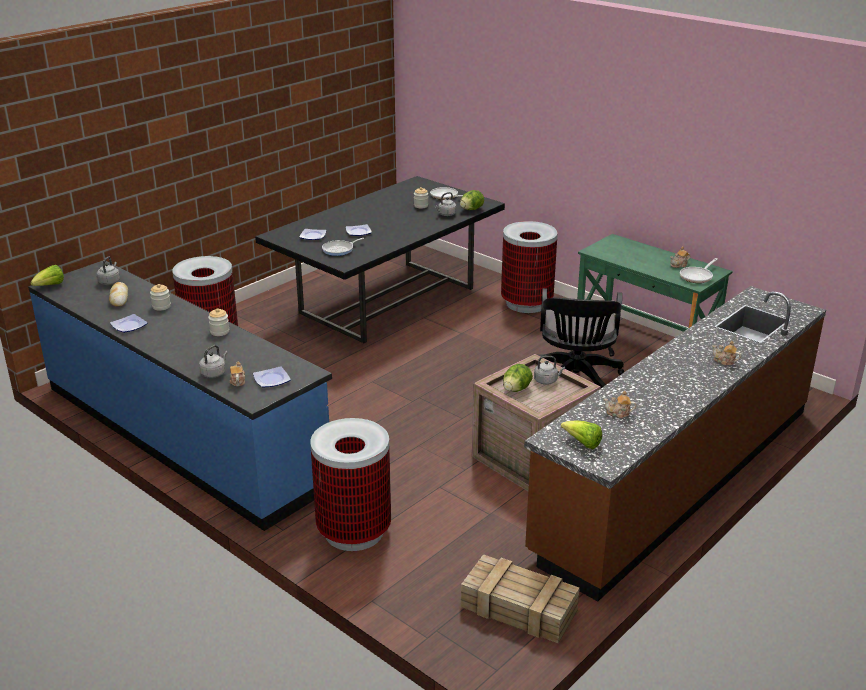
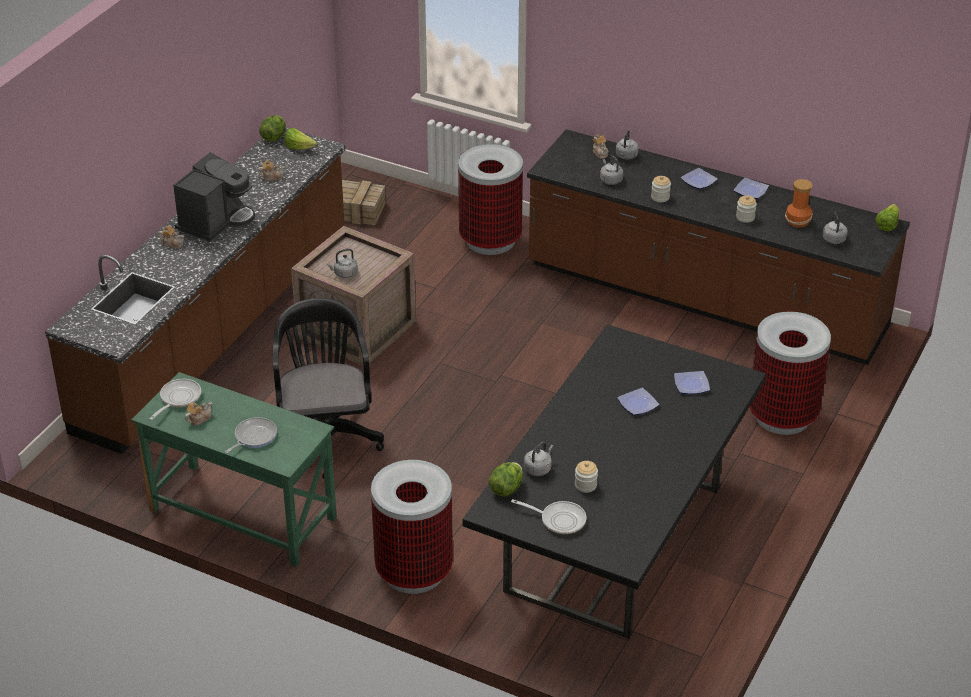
camera: 165 degrees right, 10 degrees up
blue counter [28,261,332,531] -> brown counter [527,129,910,365]
bread [109,282,128,307] -> vase [785,179,813,228]
plate [253,366,291,388] -> plate moved to [681,168,718,189]
frying pan [322,238,364,256] -> frying pan moved to [225,417,277,453]
lettuce [503,364,533,392] -> lettuce moved to [259,115,286,142]
none -> coffee machine [173,152,255,242]
none -> grey kettle [600,155,623,185]

